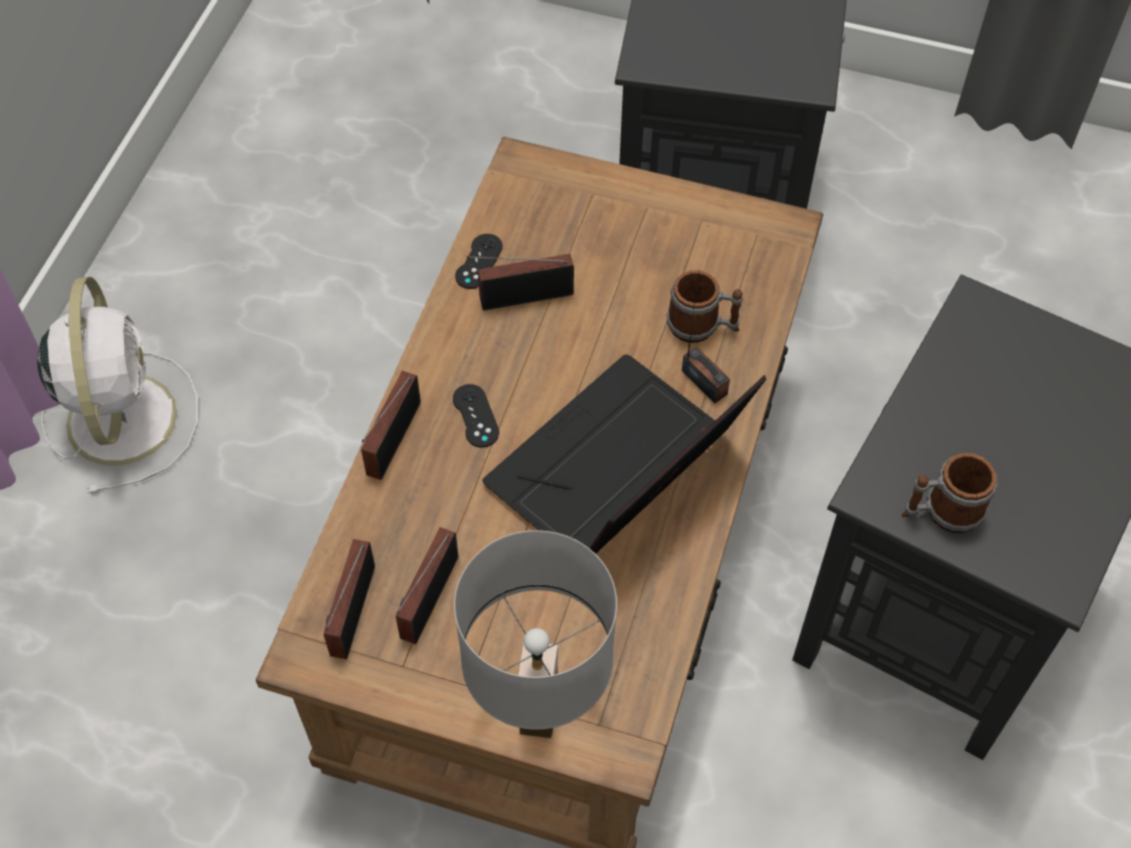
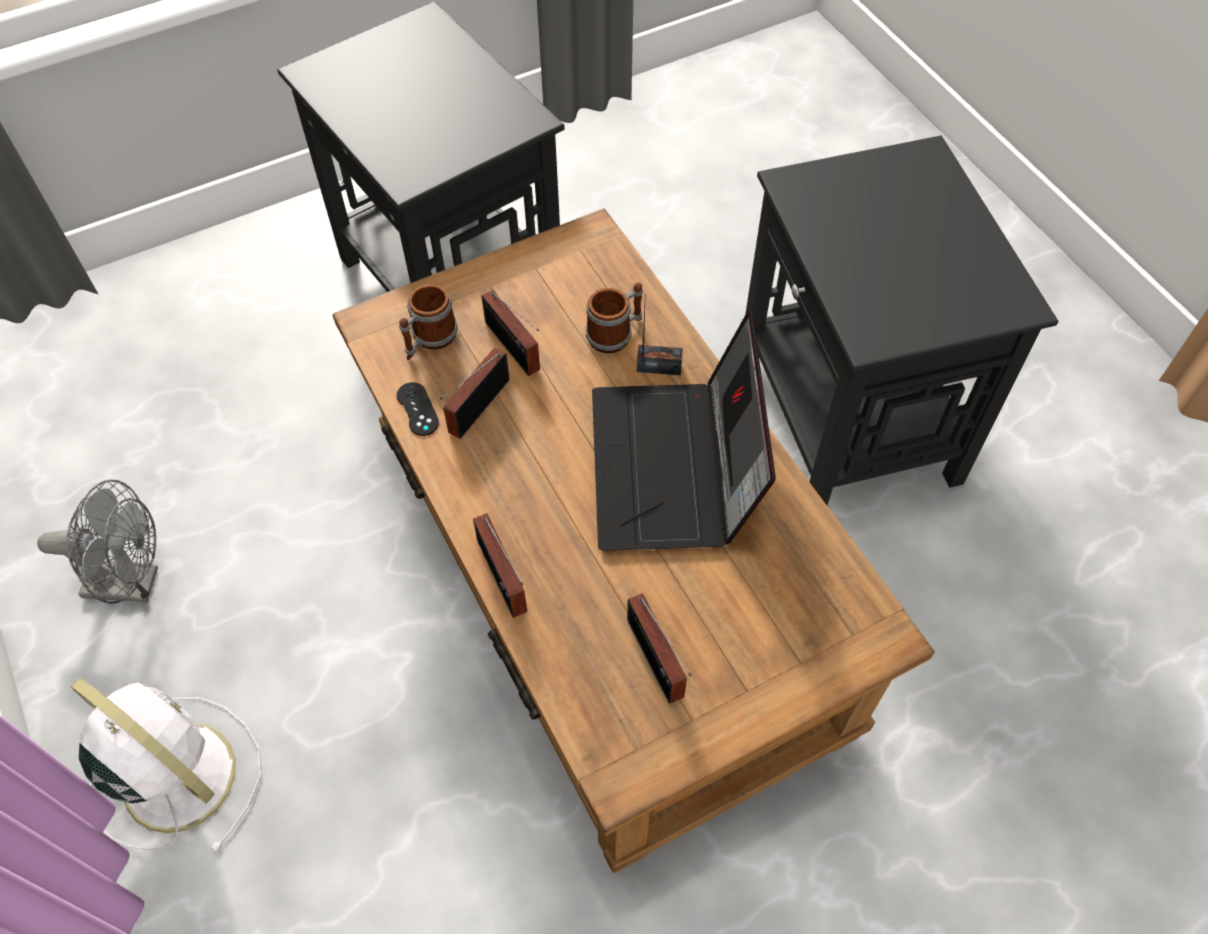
camera: 45 degrees left, 0 degrees up
radio [324,539,375,659] -> radio moved to [481,290,540,376]
black game controller [453,384,499,447] -> none
white table lamp [454,530,617,738] -> none
mug [902,453,998,533] -> mug moved to [399,284,458,360]
none -> grey fan [37,479,158,604]

